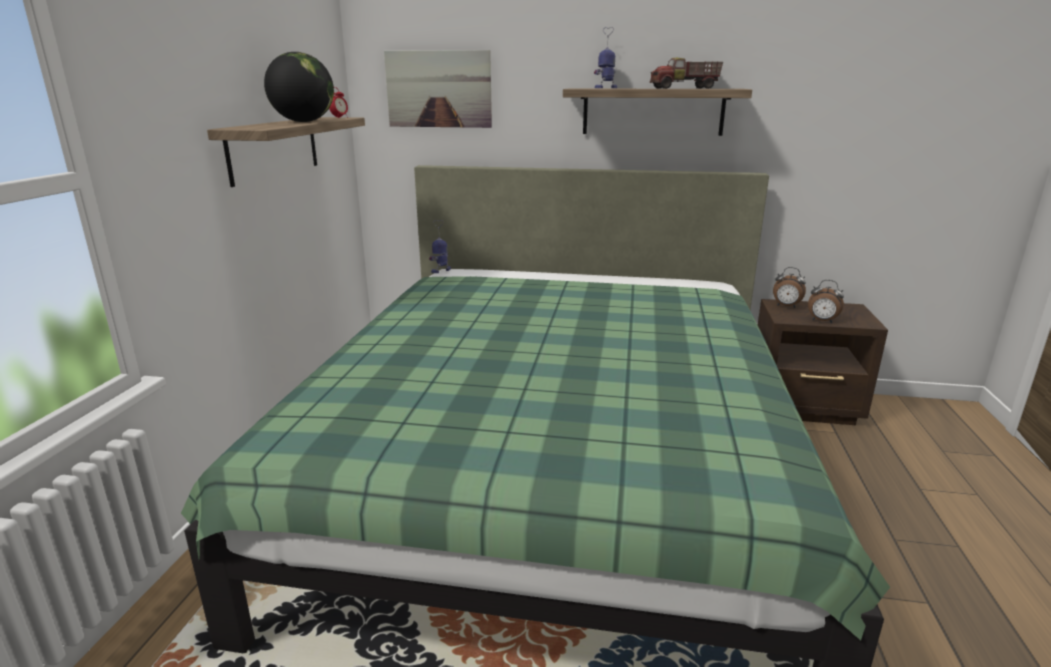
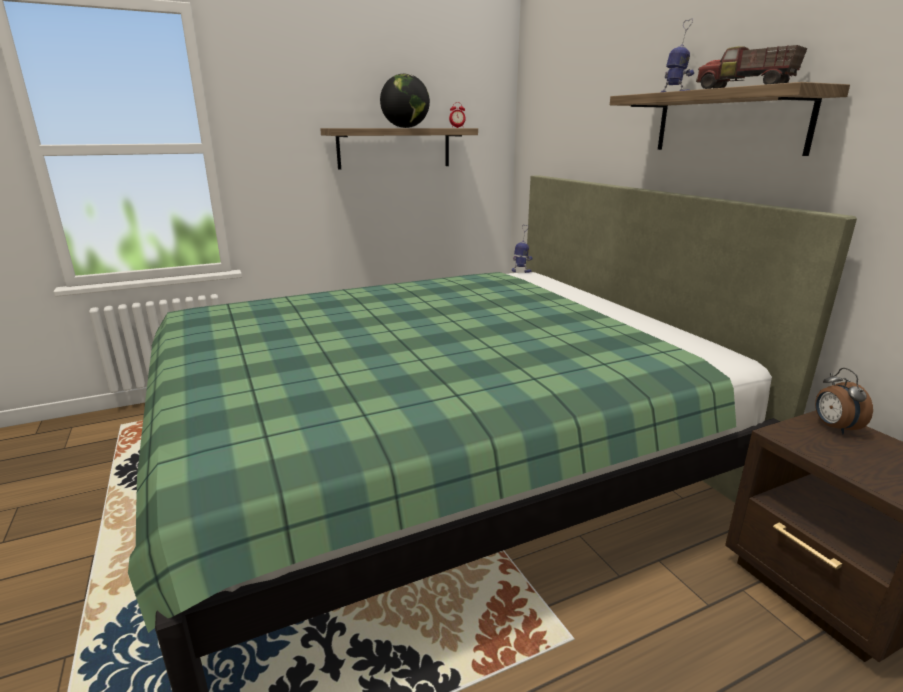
camera: 55 degrees right, 0 degrees up
picture [384,50,492,128] -> none
alarm clock [808,280,844,323] -> none

